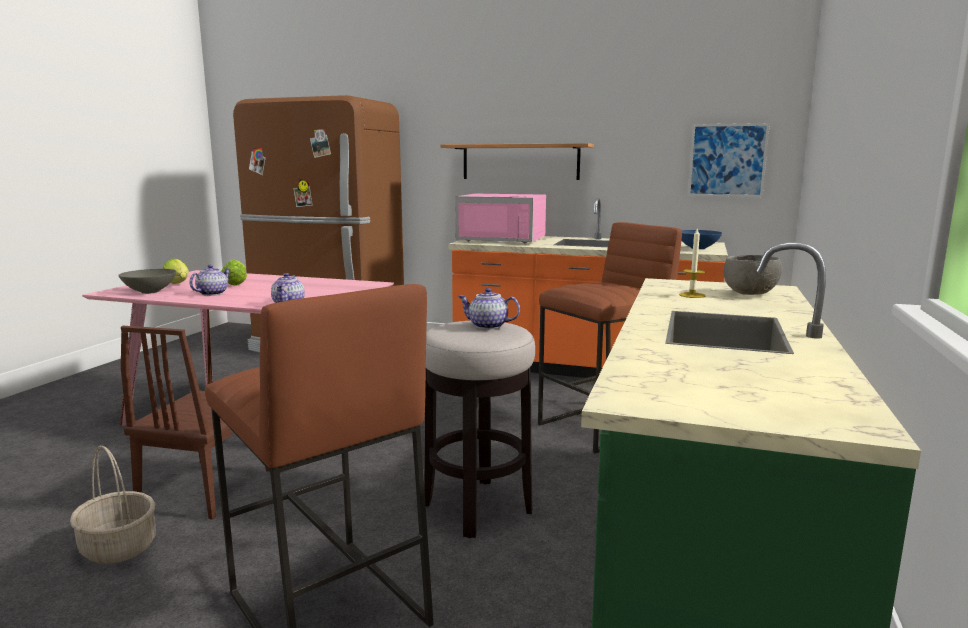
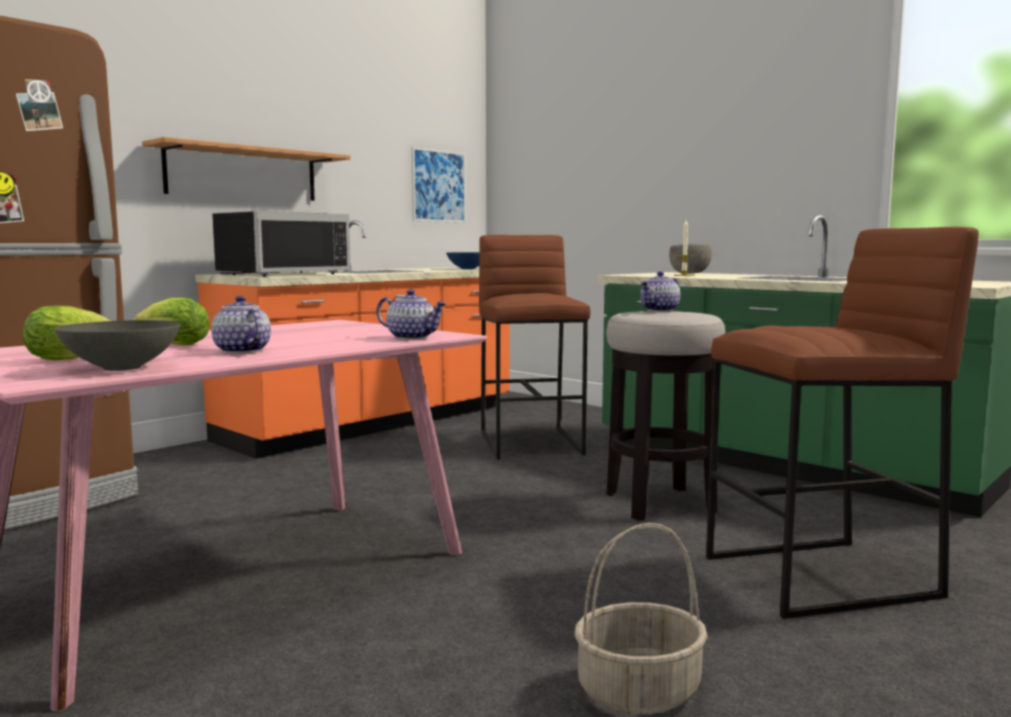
camera: 65 degrees left, 5 degrees down
brown chair [121,326,270,520] -> none
pink microwave [455,194,546,244] -> black microwave [212,211,351,276]

